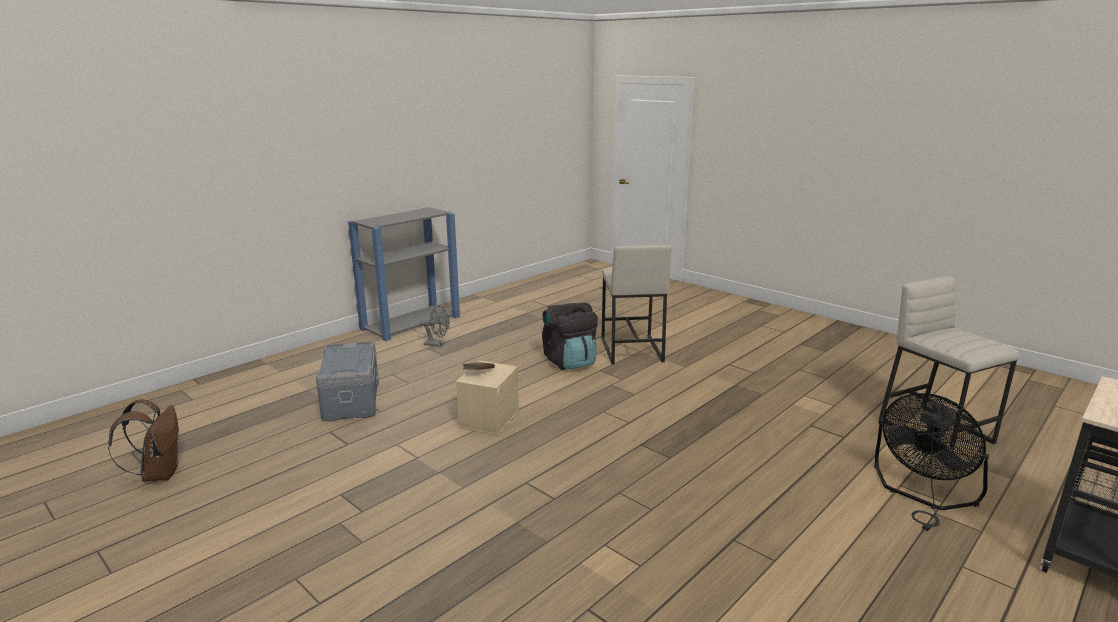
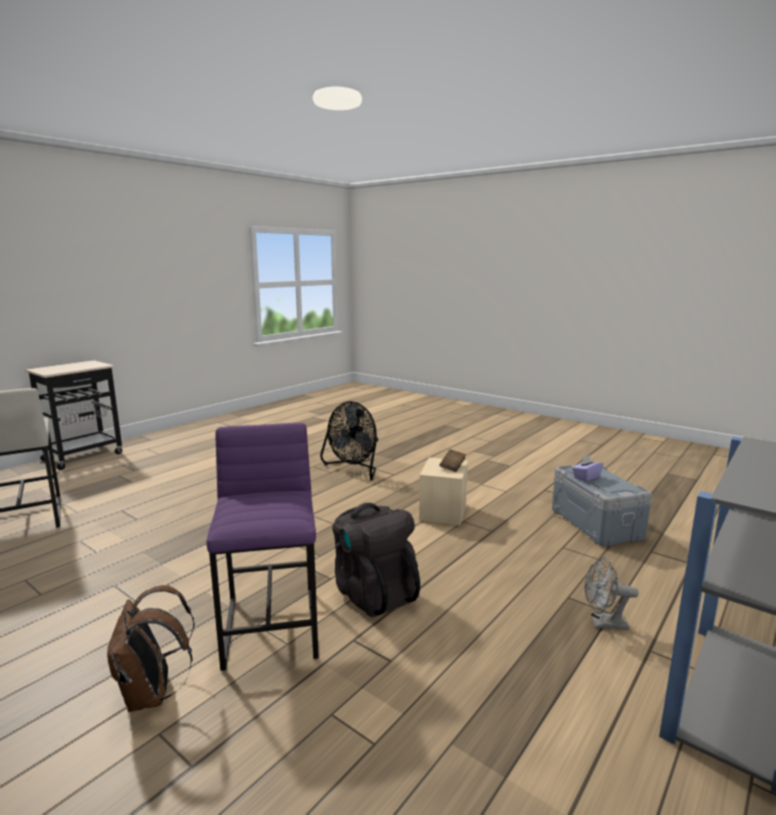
camera: 175 degrees right, 5 degrees down
brown backpack [108,399,179,482] -> brown backpack moved to [107,585,195,712]
beige stool [602,245,671,364] -> purple stool [207,423,319,671]
black fan [874,393,989,531] -> black fan moved to [320,401,379,480]
none -> purple tissue box [572,455,604,482]

